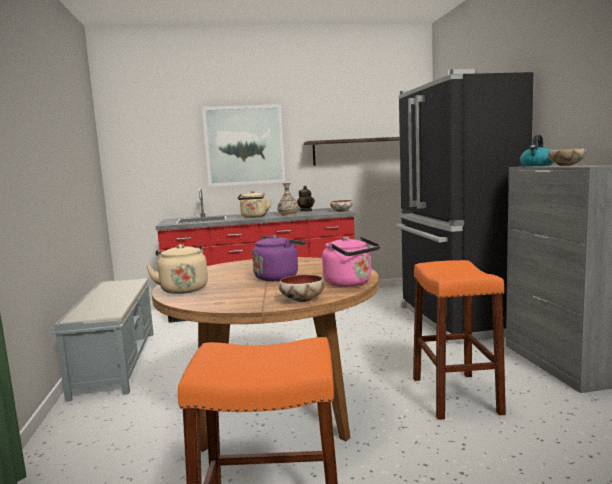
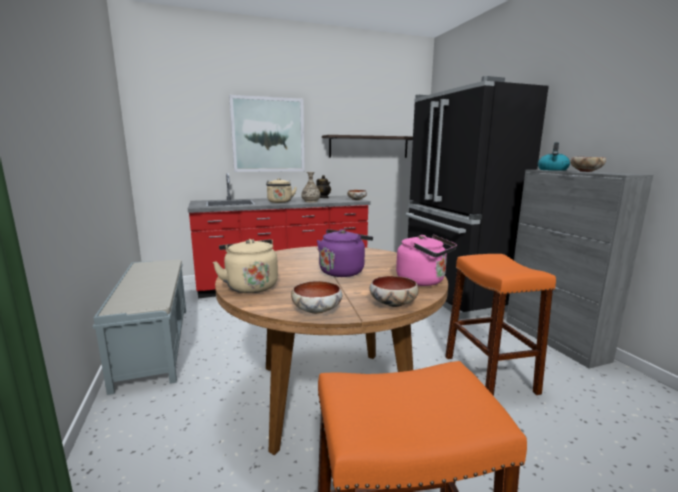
camera: 10 degrees left, 5 degrees up
none -> bowl [291,281,343,314]

